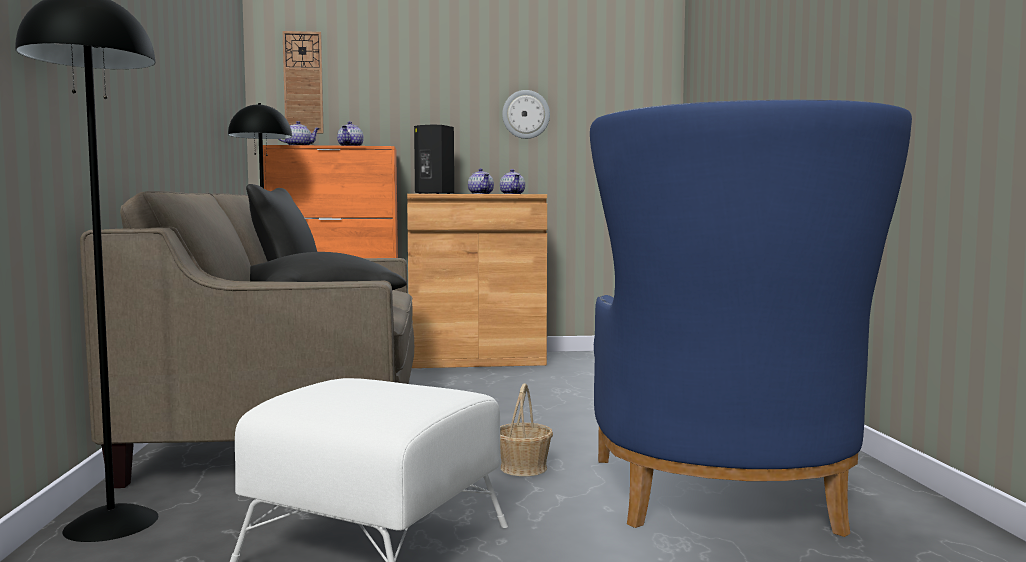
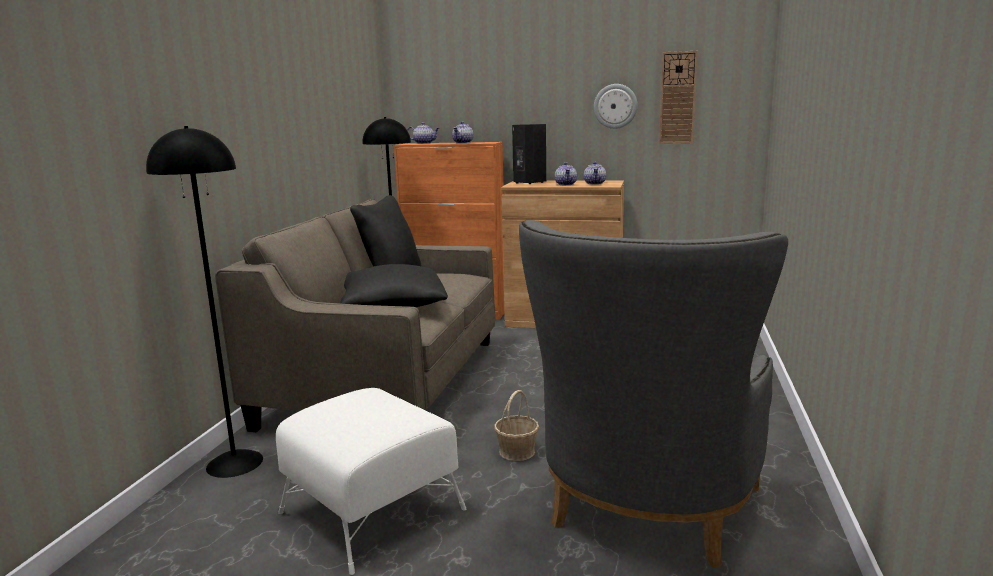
camera: 20 degrees right, 10 degrees up
wall clock [283,31,324,134] -> wall clock moved to [659,51,698,144]
blue armchair [590,100,912,537] -> grey armchair [519,220,788,568]

